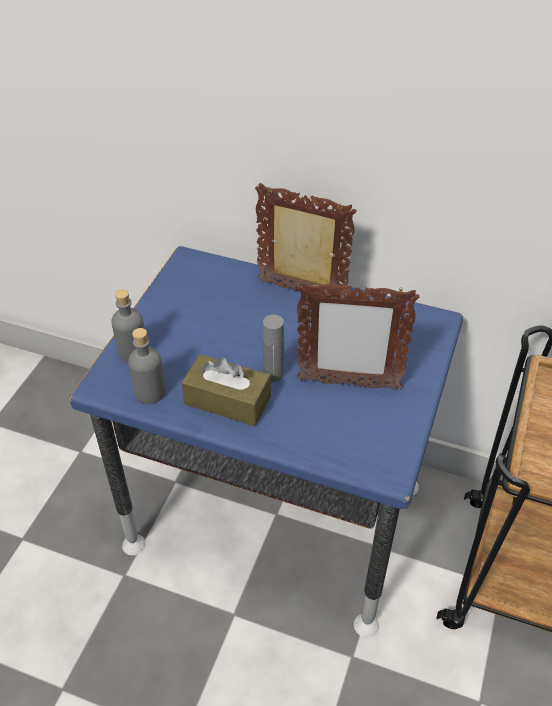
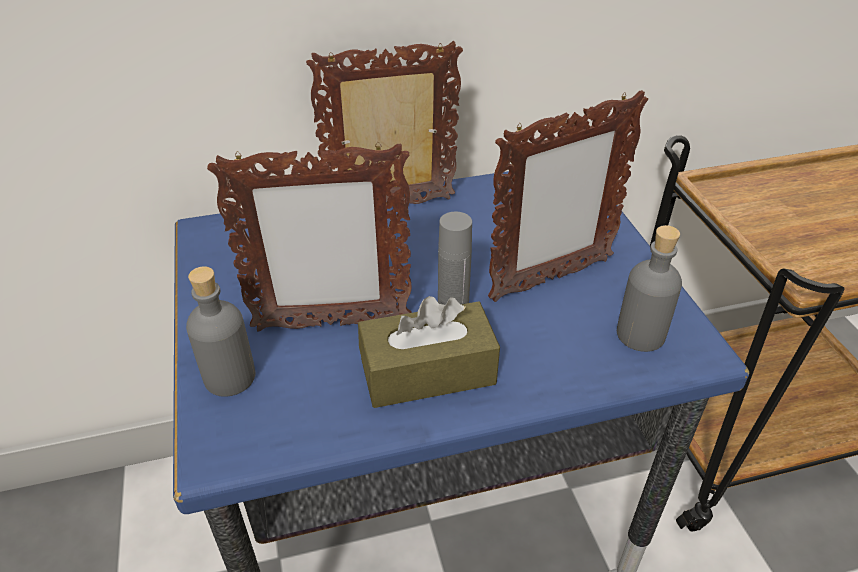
camera: 35 degrees left, 5 degrees down
grey bottle [128,328,166,404] -> grey bottle moved to [617,225,682,352]
none -> picture frame [207,142,412,331]

